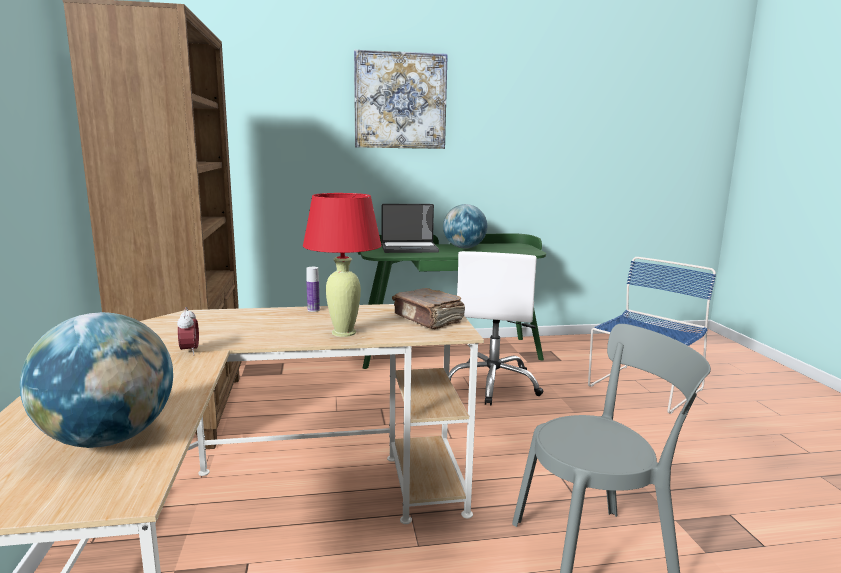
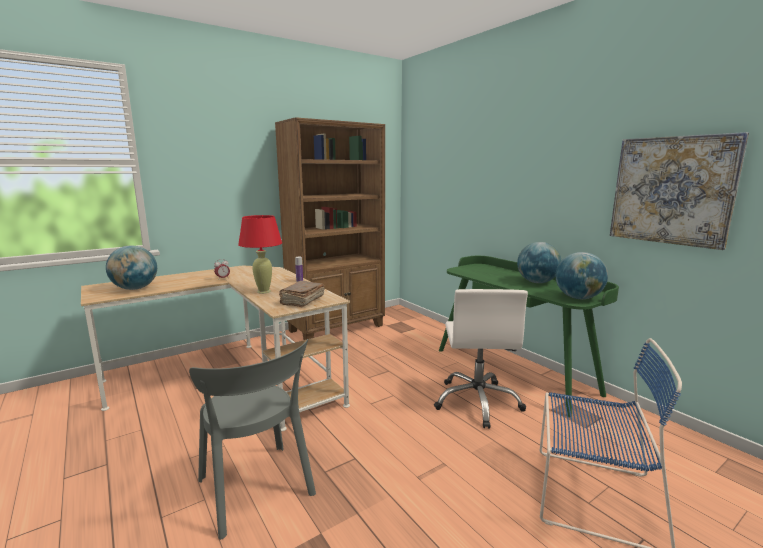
camera: 65 degrees right, 0 degrees up
picture [354,50,448,149] -> picture moved to [610,132,749,250]
laptop [382,204,439,253] -> none
white office chair [449,251,544,405] -> white office chair turned 75 degrees counterclockwise [434,289,528,428]
none -> globe [556,252,608,299]

